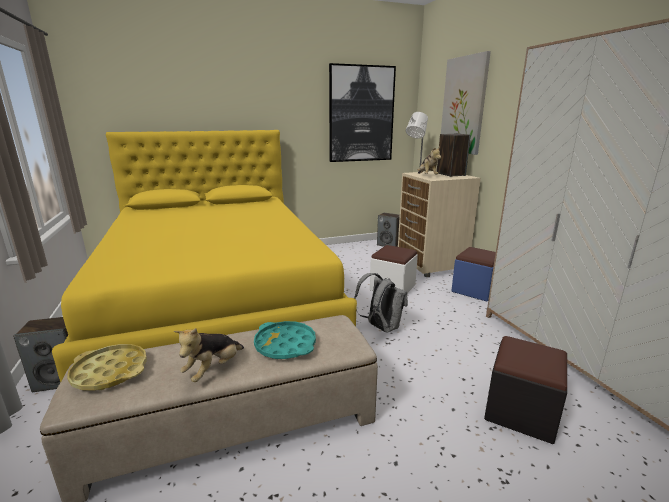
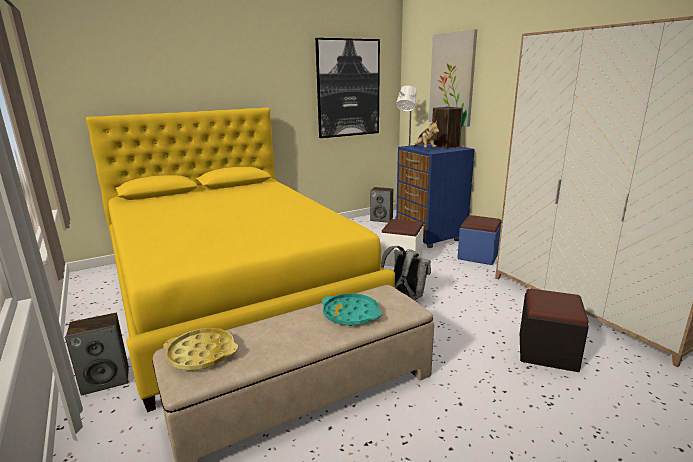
camera: 10 degrees left, 0 degrees up
plush toy [174,328,244,382] -> none
beige dresser [398,171,481,277] -> blue dresser [396,144,475,248]

